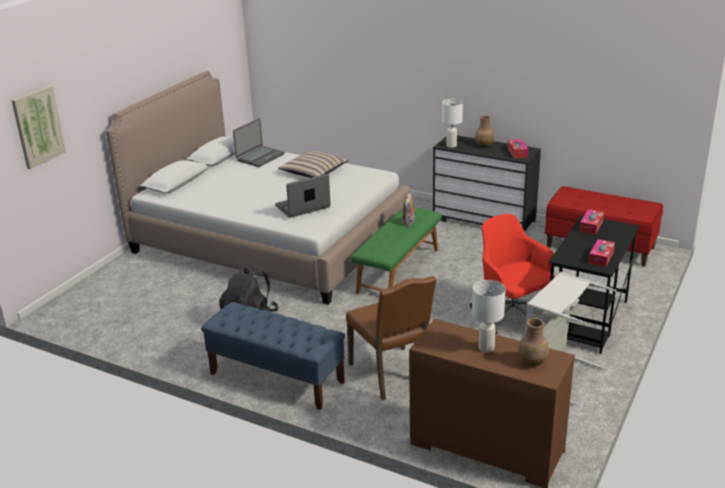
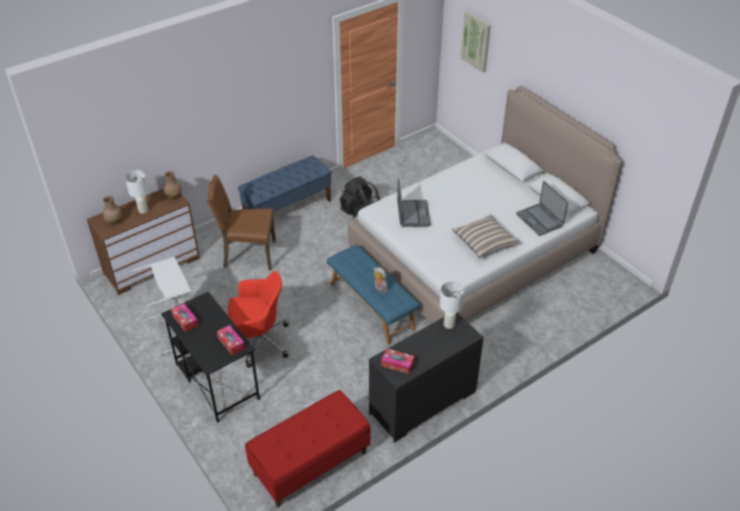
camera: 115 degrees right, 15 degrees up
green bench [350,207,442,294] -> blue bench [327,244,420,345]
brown vase [475,116,494,147] -> brown vase moved to [163,171,182,199]

